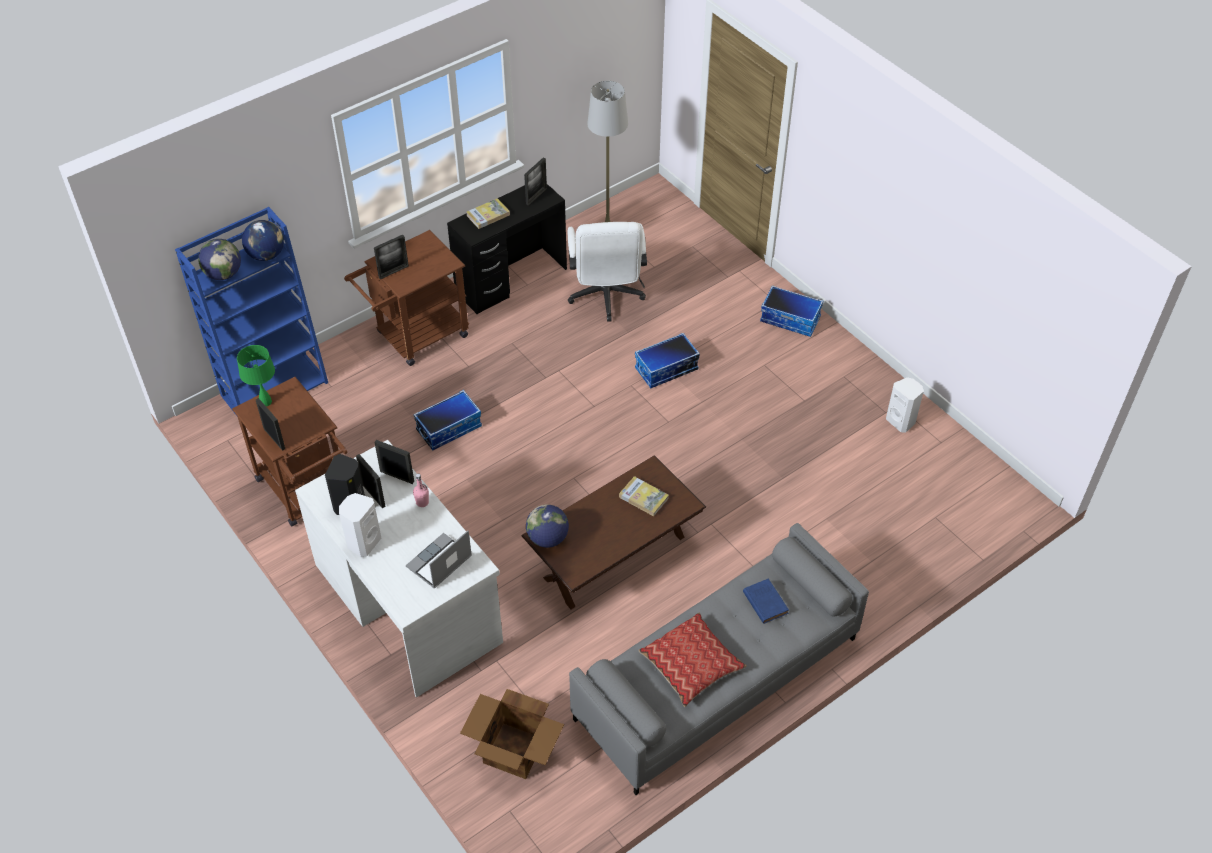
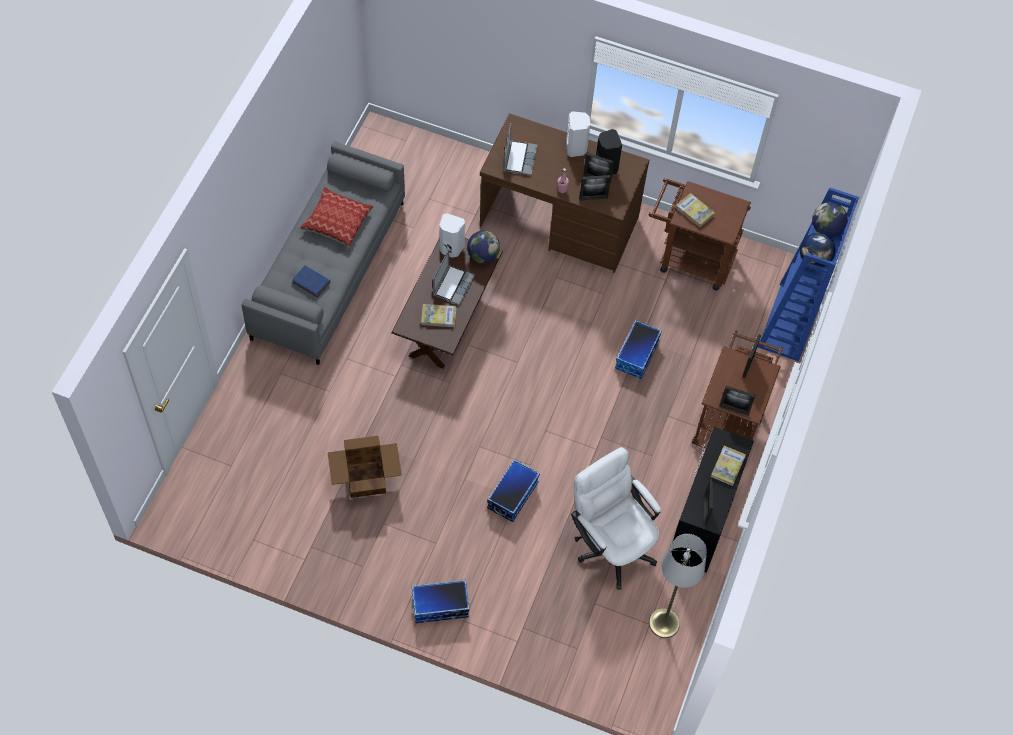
camera: 145 degrees right, 10 degrees up
green table lamp [237,345,275,406] -> none
picture frame [256,398,285,451] -> picture frame moved to [719,386,755,416]
white desk [295,440,503,698] -> brown desk [480,113,649,273]
cardboard box [460,689,564,779] -> cardboard box moved to [328,436,402,498]
white speaker [886,377,924,432] -> white speaker moved to [439,213,465,257]
none -> laptop [433,249,475,305]
none -> book [676,193,715,227]

